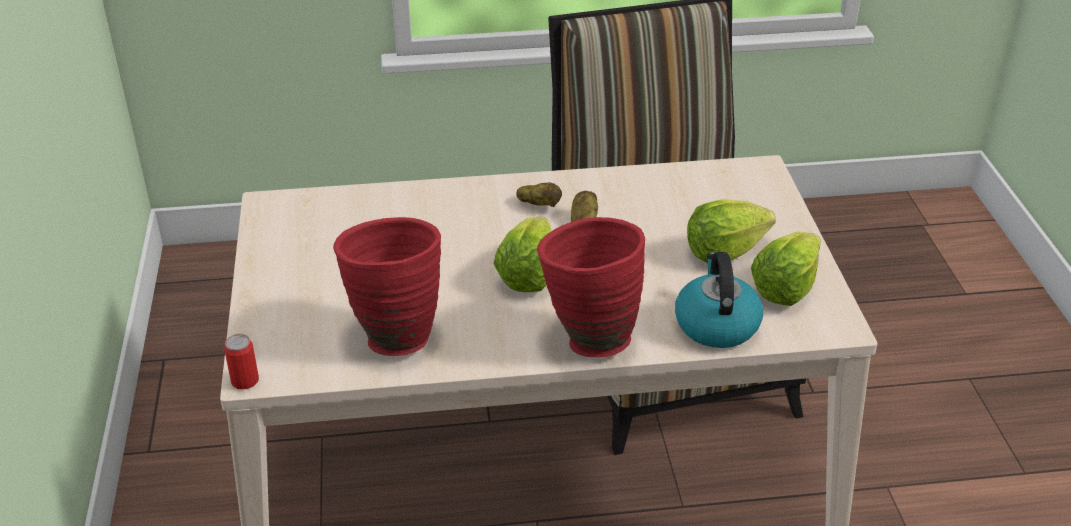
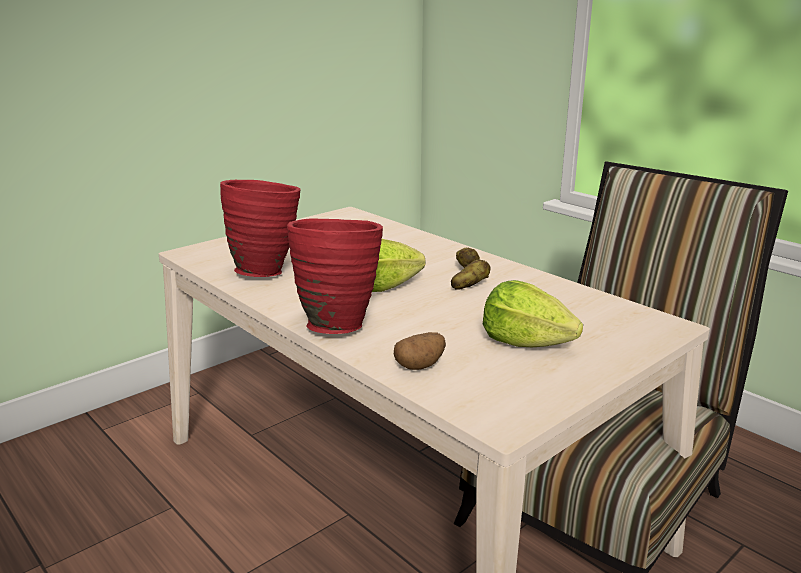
camera: 55 degrees right, 15 degrees down
can [224,334,259,389] -> none
kettle [675,252,763,348] -> potato [394,332,446,370]
lettuce [751,231,821,306] -> none

